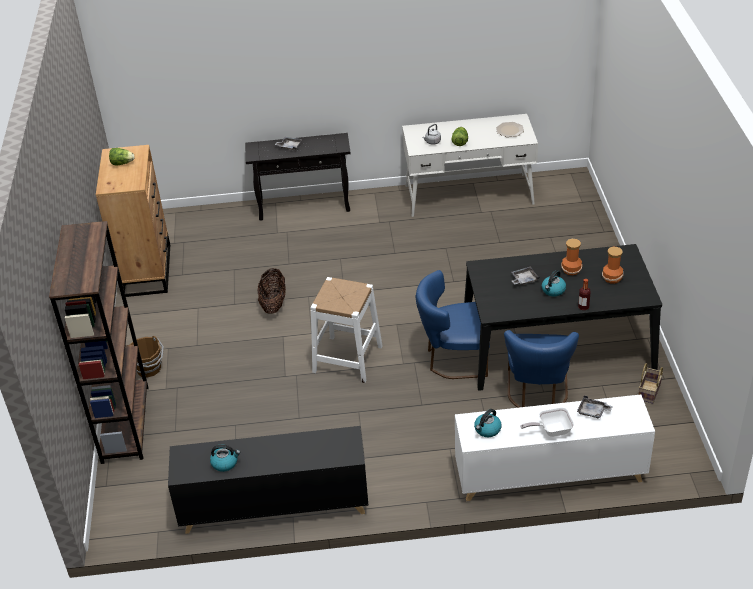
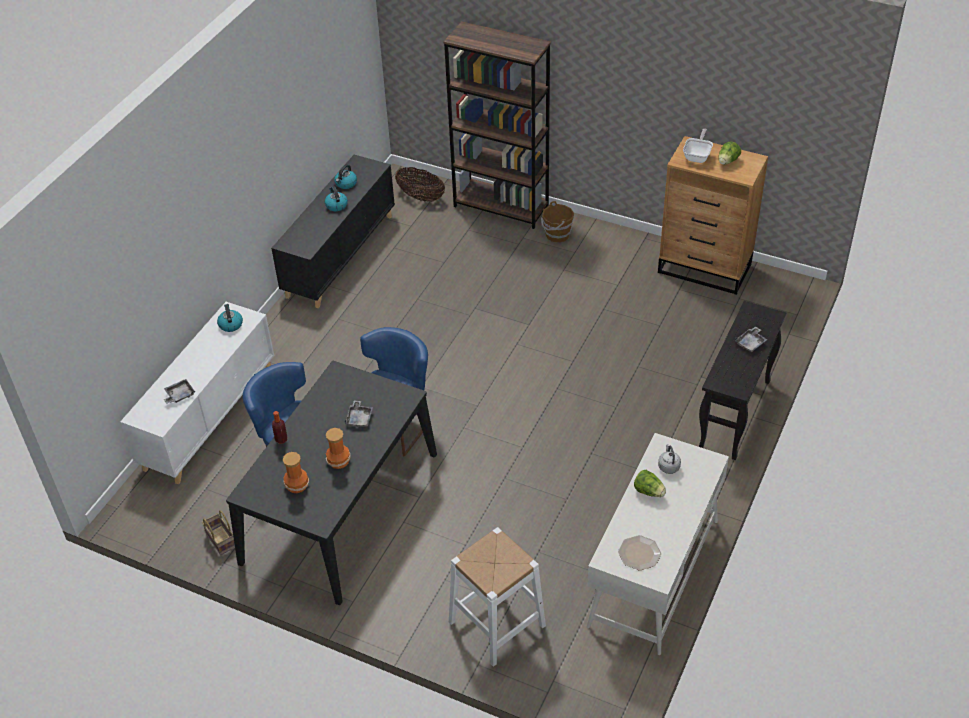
camera: 120 degrees right, 5 degrees up
basket [258,268,286,314] -> basket moved to [395,167,445,202]
white stool [310,277,383,383] -> white stool moved to [449,527,546,667]
frying pan [520,407,574,437] -> frying pan moved to [683,128,713,163]
kettle [542,270,566,297] -> kettle moved to [325,186,348,211]

